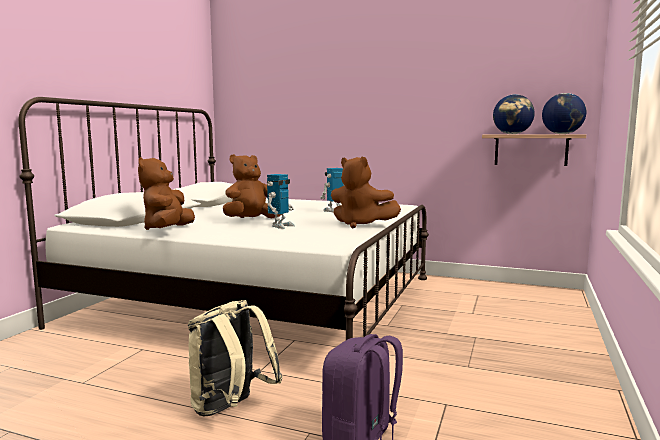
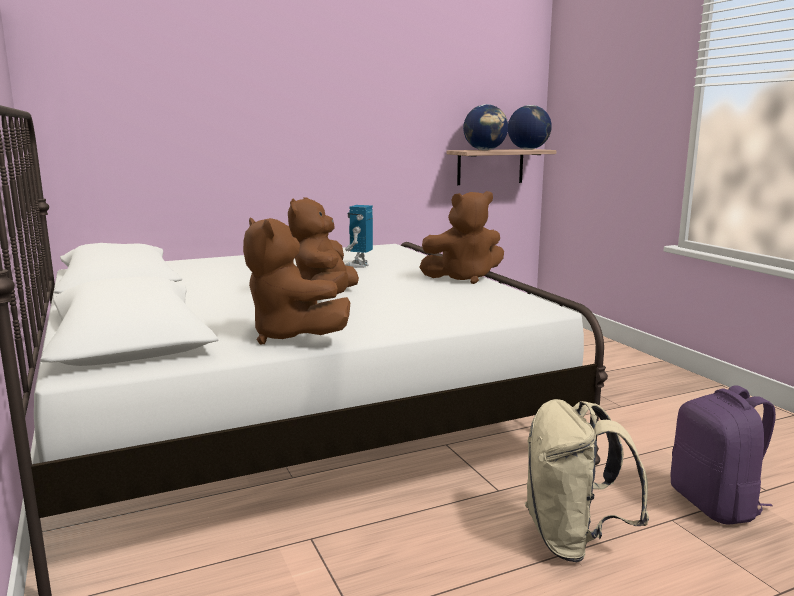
camera: 45 degrees left, 5 degrees up
toy robot [267,174,295,229] -> none

